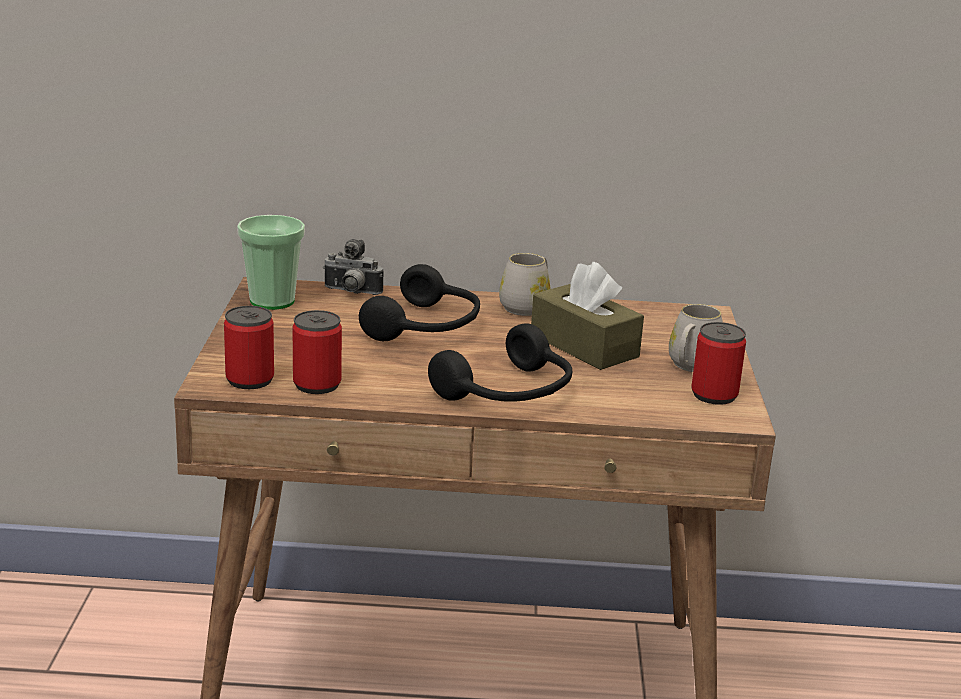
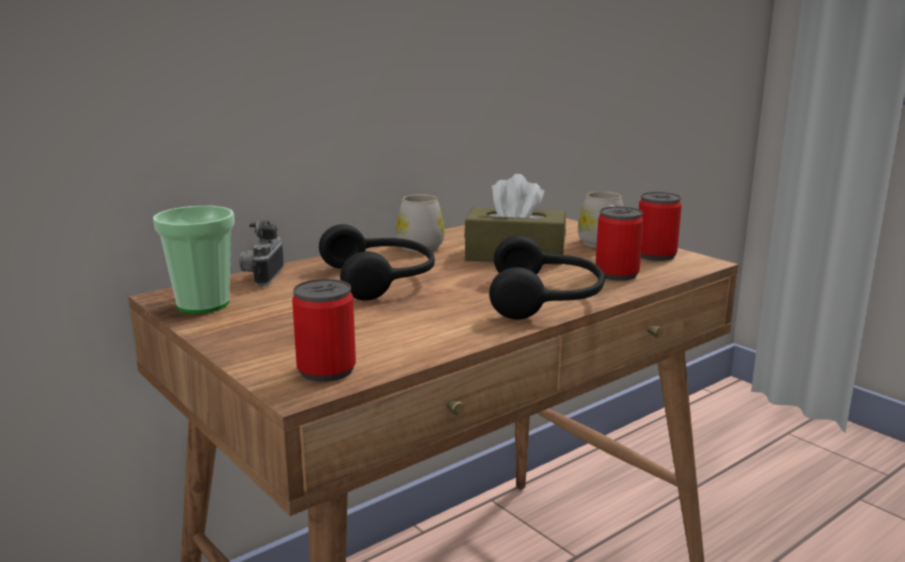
camera: 40 degrees left, 5 degrees down
can [293,310,342,394] -> can moved to [596,206,644,281]
camera [323,239,384,295] -> camera turned 120 degrees clockwise [239,220,284,286]

